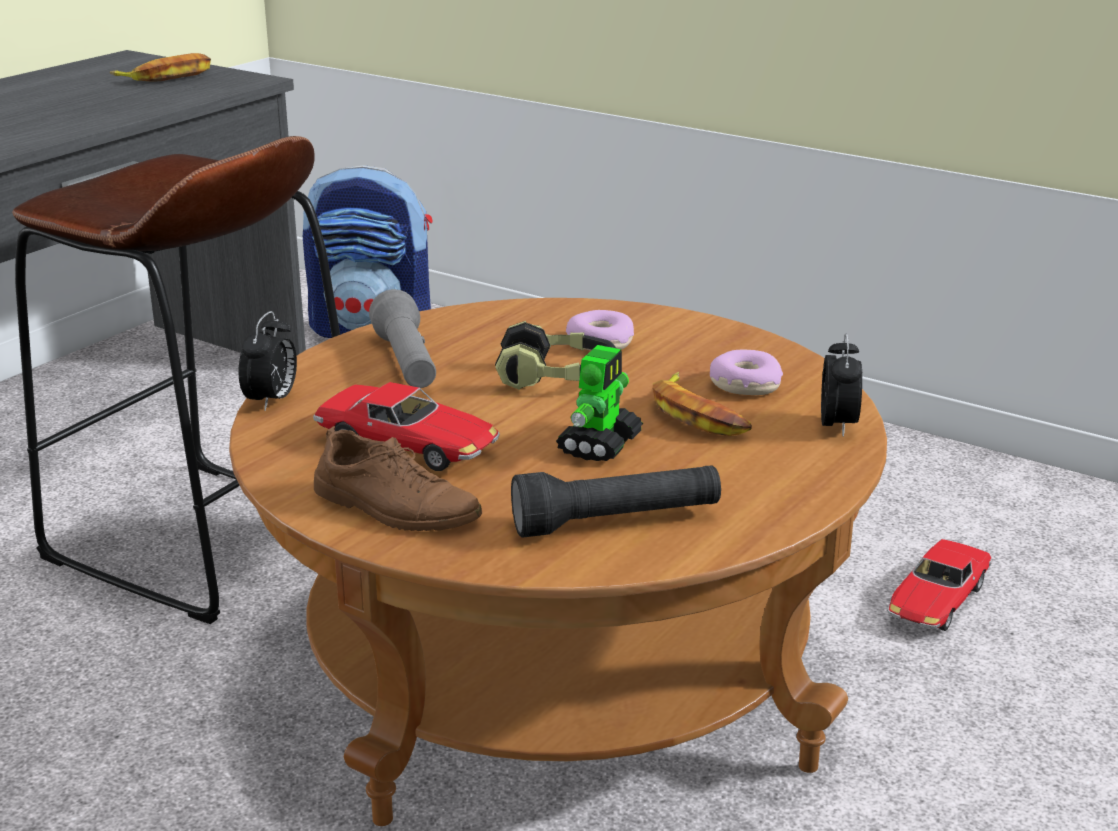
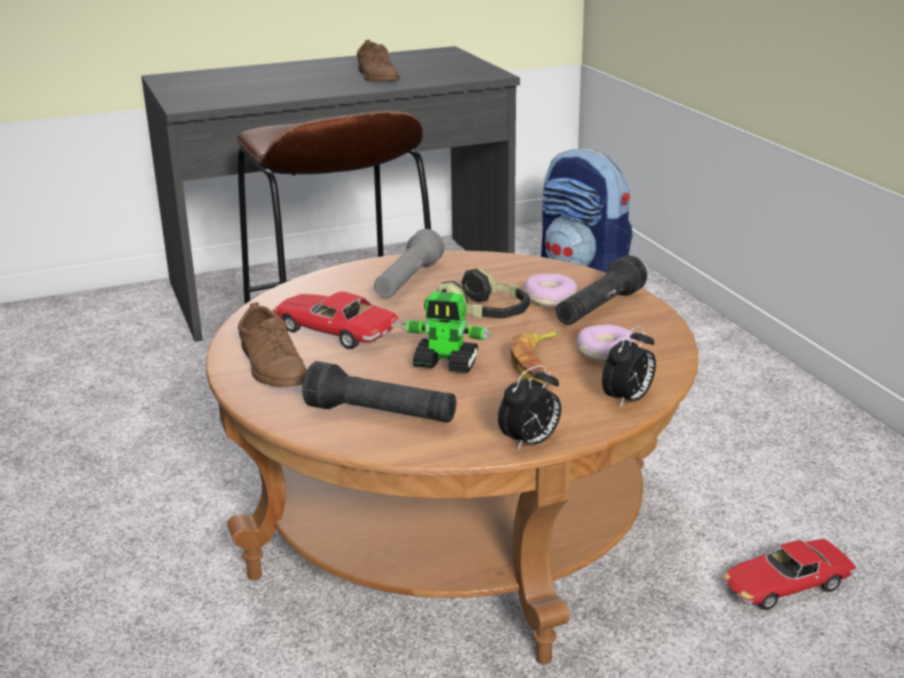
camera: 35 degrees right, 0 degrees up
banana [110,53,211,82] -> none
alarm clock [239,311,297,411] -> alarm clock moved to [498,365,561,451]
toy car [313,382,500,471] -> toy car turned 150 degrees clockwise [272,291,400,349]
toy robot [556,345,643,461] -> toy robot turned 45 degrees clockwise [401,291,492,373]
none -> brown shoe [357,40,399,82]
none -> black flashlight [556,255,647,325]

